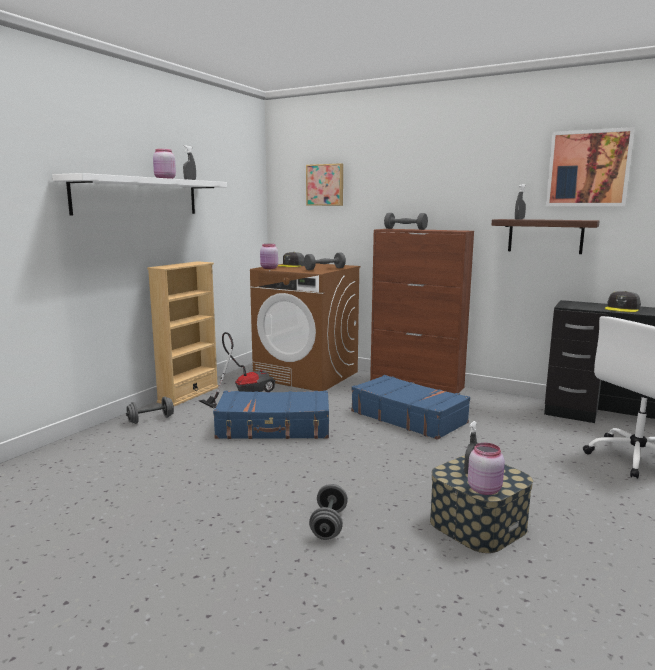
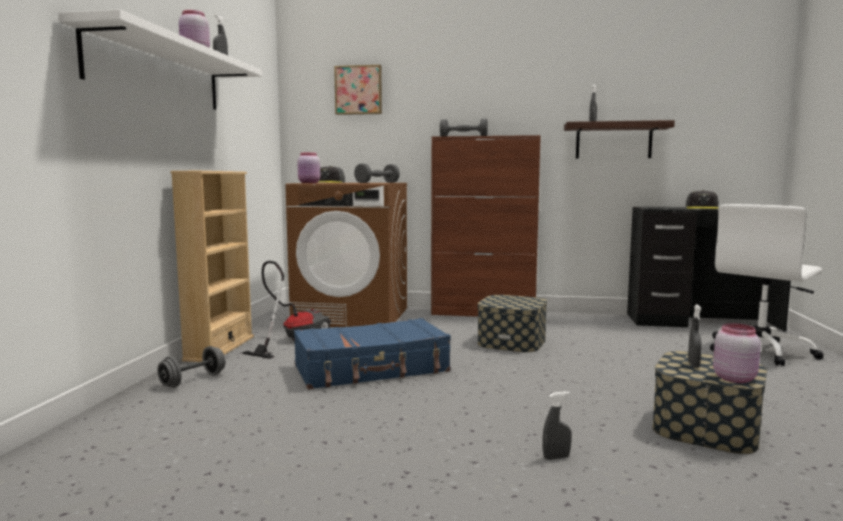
camera: 20 degrees left, 5 degrees down
grey dumbbell [309,484,348,540] -> grey spray bottle [543,391,572,460]
blue suitcase [351,375,470,440] -> storage box [477,295,547,352]
picture [546,127,635,206] -> none

